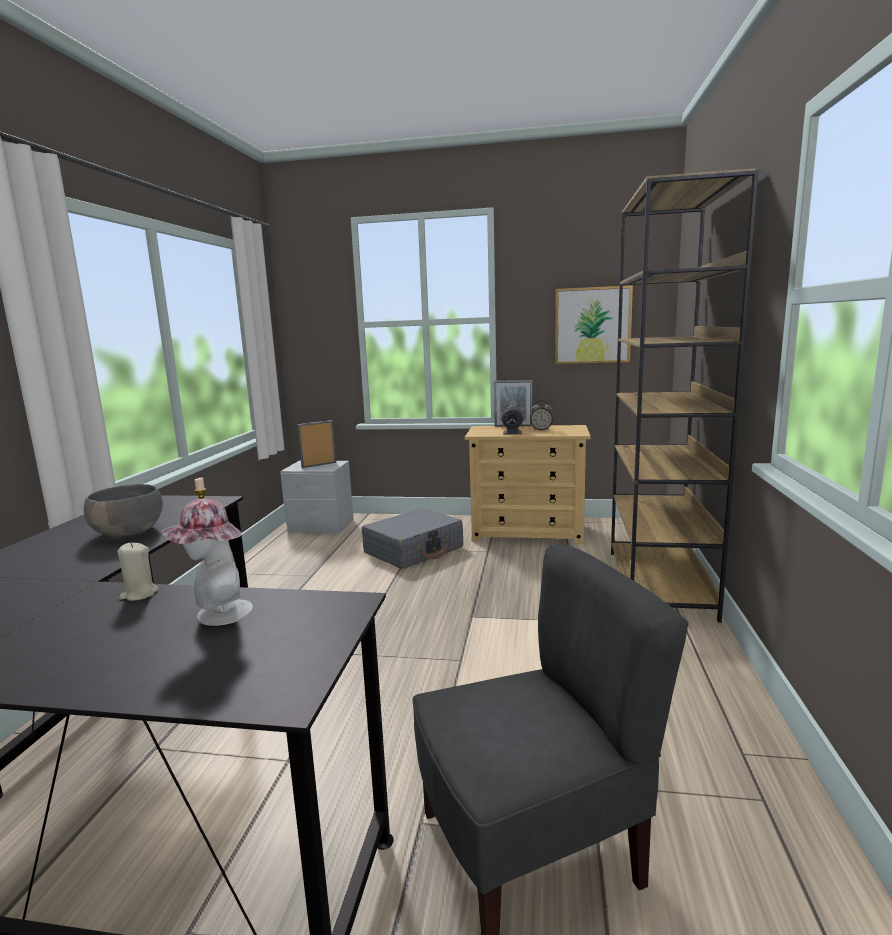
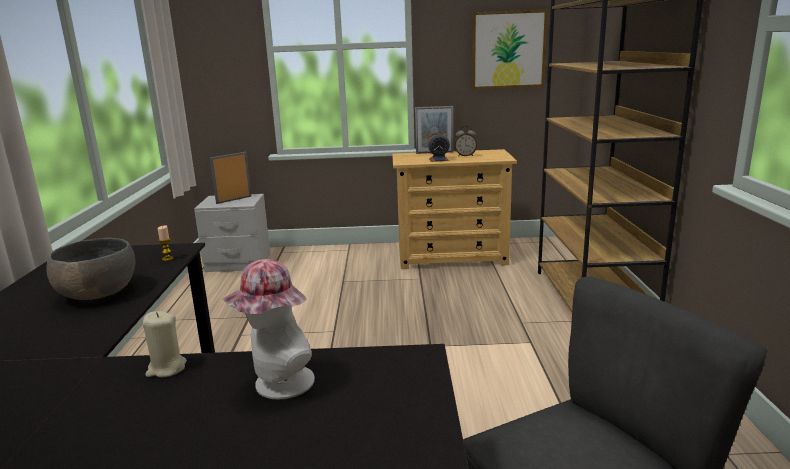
camera: 10 degrees left, 5 degrees up
grey suitcase [362,508,463,569] -> none

